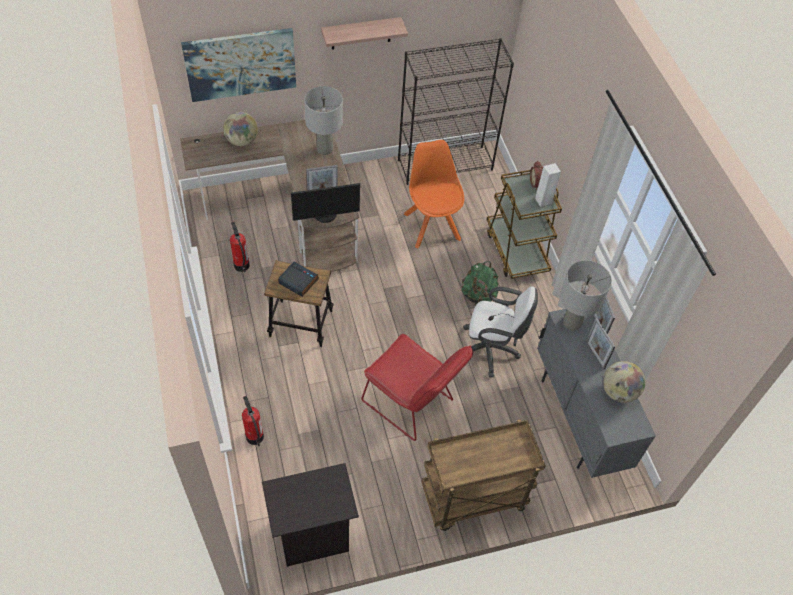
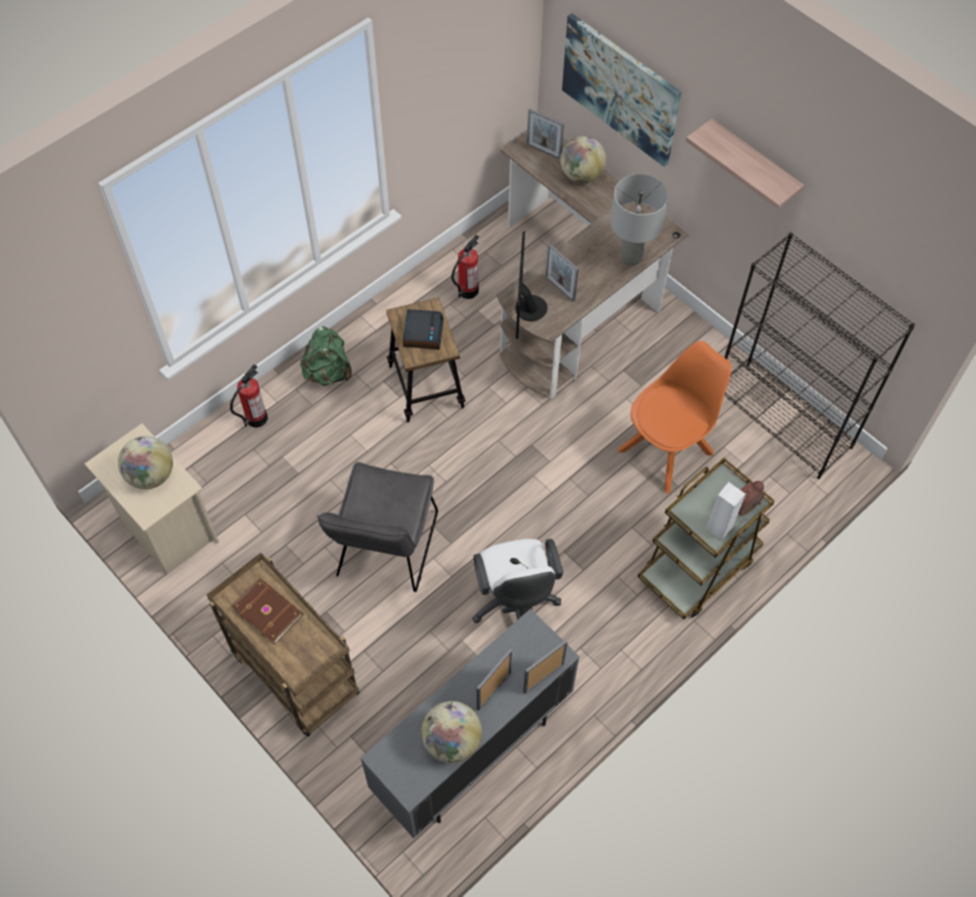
camera: 65 degrees right, 5 degrees up
black nightstand [262,463,359,567] -> beige nightstand [85,424,219,574]
monitor [291,183,360,223] -> monitor turned 45 degrees clockwise [515,231,548,339]
red chair [361,334,473,441] -> grey chair [317,462,438,592]
green backpack [462,261,498,305] -> green backpack moved to [300,326,352,386]
grey table lamp [560,260,612,331] -> none
none -> globe [118,436,173,489]
none -> brown book [232,578,303,645]
none -> picture frame [526,109,564,159]

